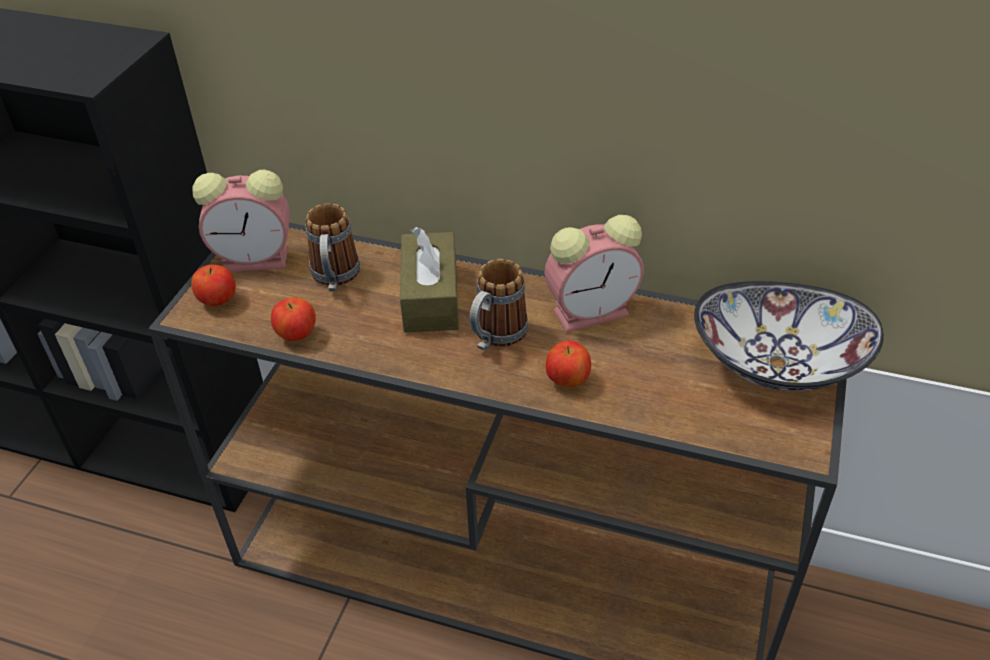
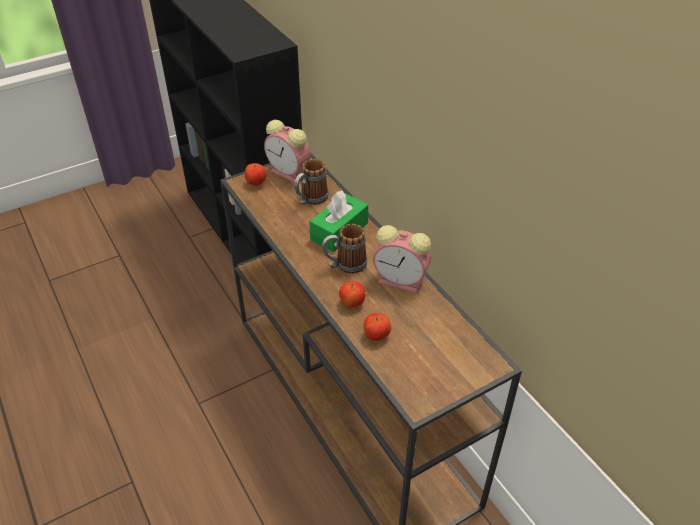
camera: 40 degrees right, 0 degrees up
apple [271,297,316,341] -> apple moved to [364,313,391,341]
brown tissue box [400,227,459,333] -> green tissue box [309,191,368,252]
bowl [694,281,884,391] -> none

